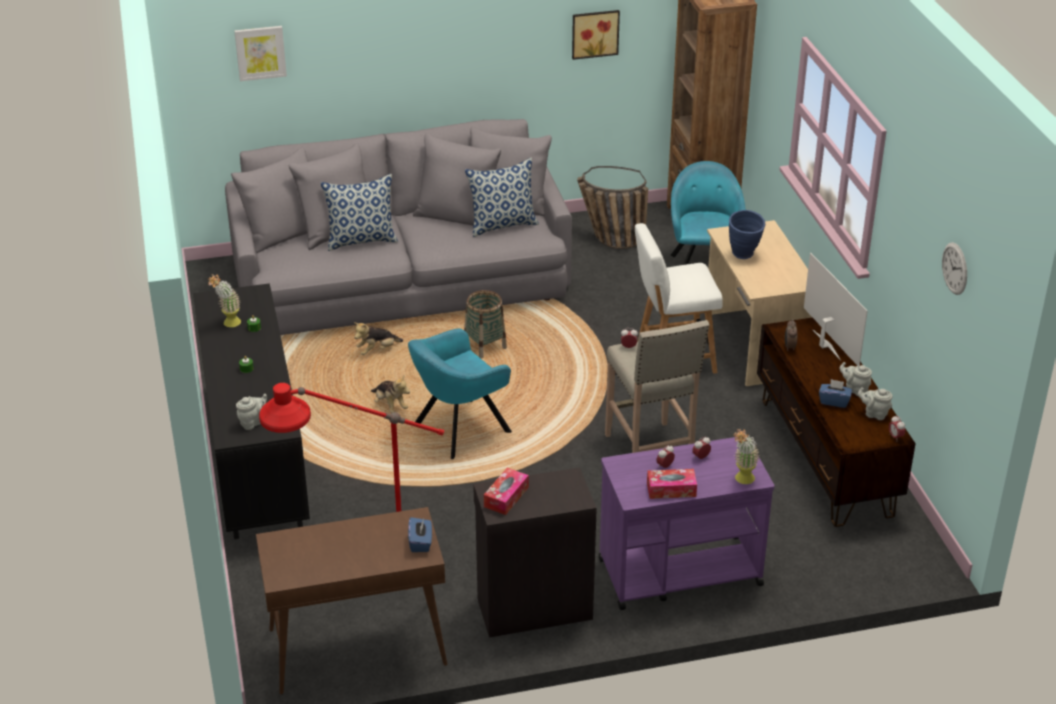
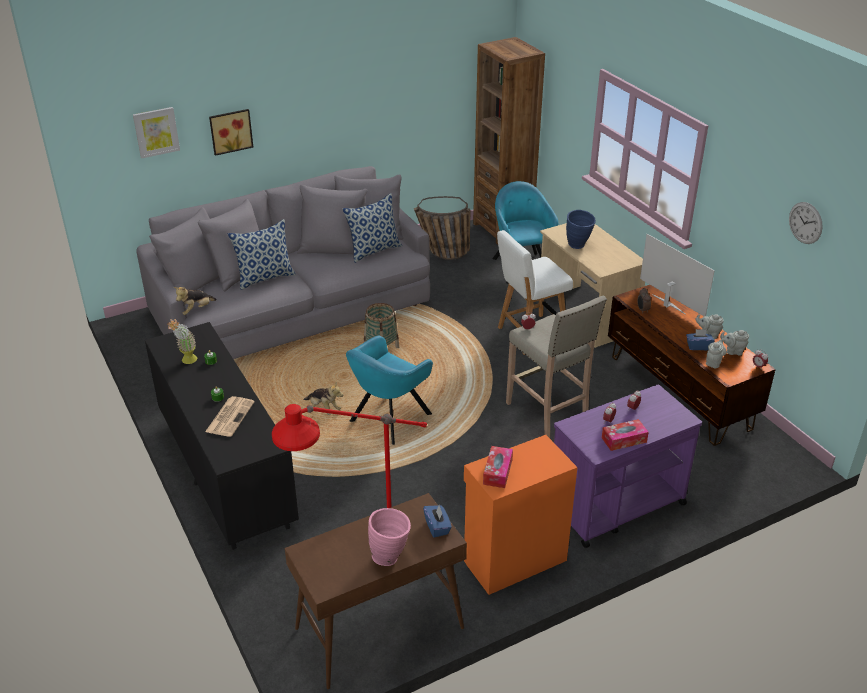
camera: 15 degrees left, 0 degrees up
grey teapot [236,394,267,430] -> grey teapot moved to [706,338,727,368]
plush toy [354,322,403,355] -> plush toy moved to [173,287,217,315]
black cabinet [473,467,597,638] -> orange cabinet [464,435,578,595]
picture [572,10,620,60] -> picture moved to [209,109,253,156]
potted plant [733,429,759,484] -> none
none -> newspaper [205,396,255,437]
none -> pink vase [368,508,411,566]

